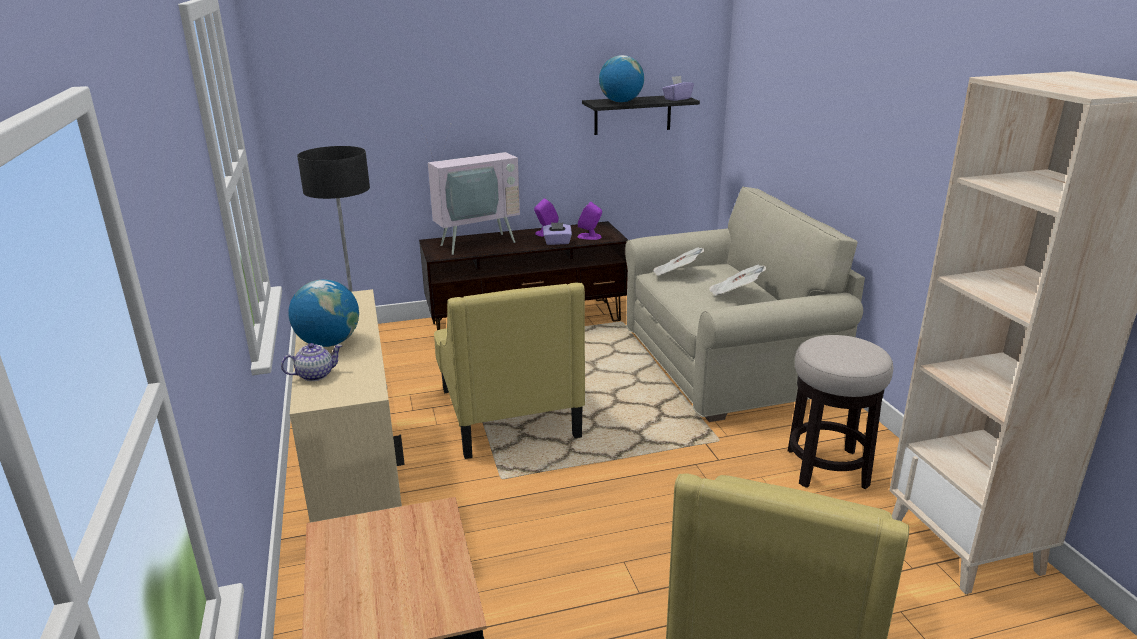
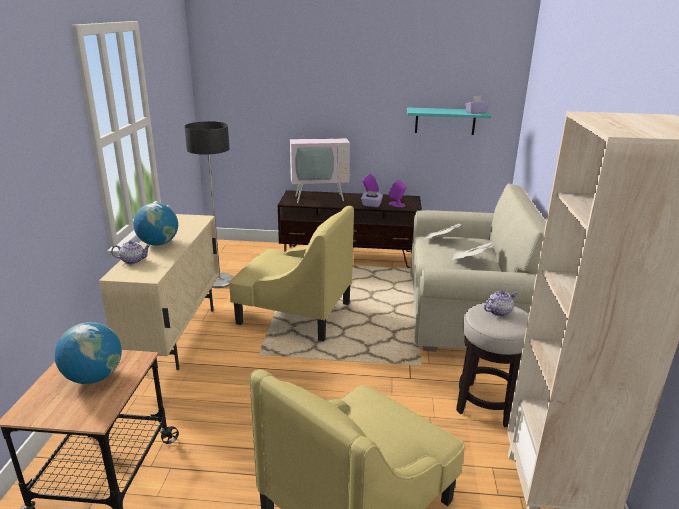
camera: 20 degrees right, 0 degrees up
yellow armchair [434,282,585,459] -> yellow armchair turned 75 degrees counterclockwise [229,206,354,342]
black shelf [582,96,700,135] -> turquoise shelf [407,107,491,135]
globe [599,55,644,103] -> globe moved to [55,322,122,384]
none -> teapot [484,290,518,316]

